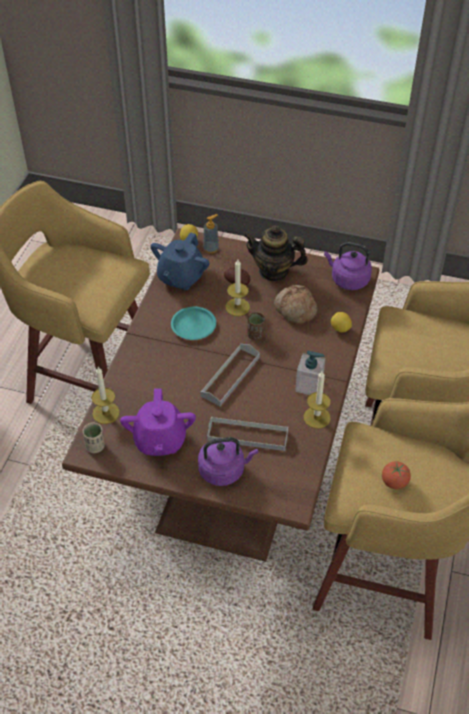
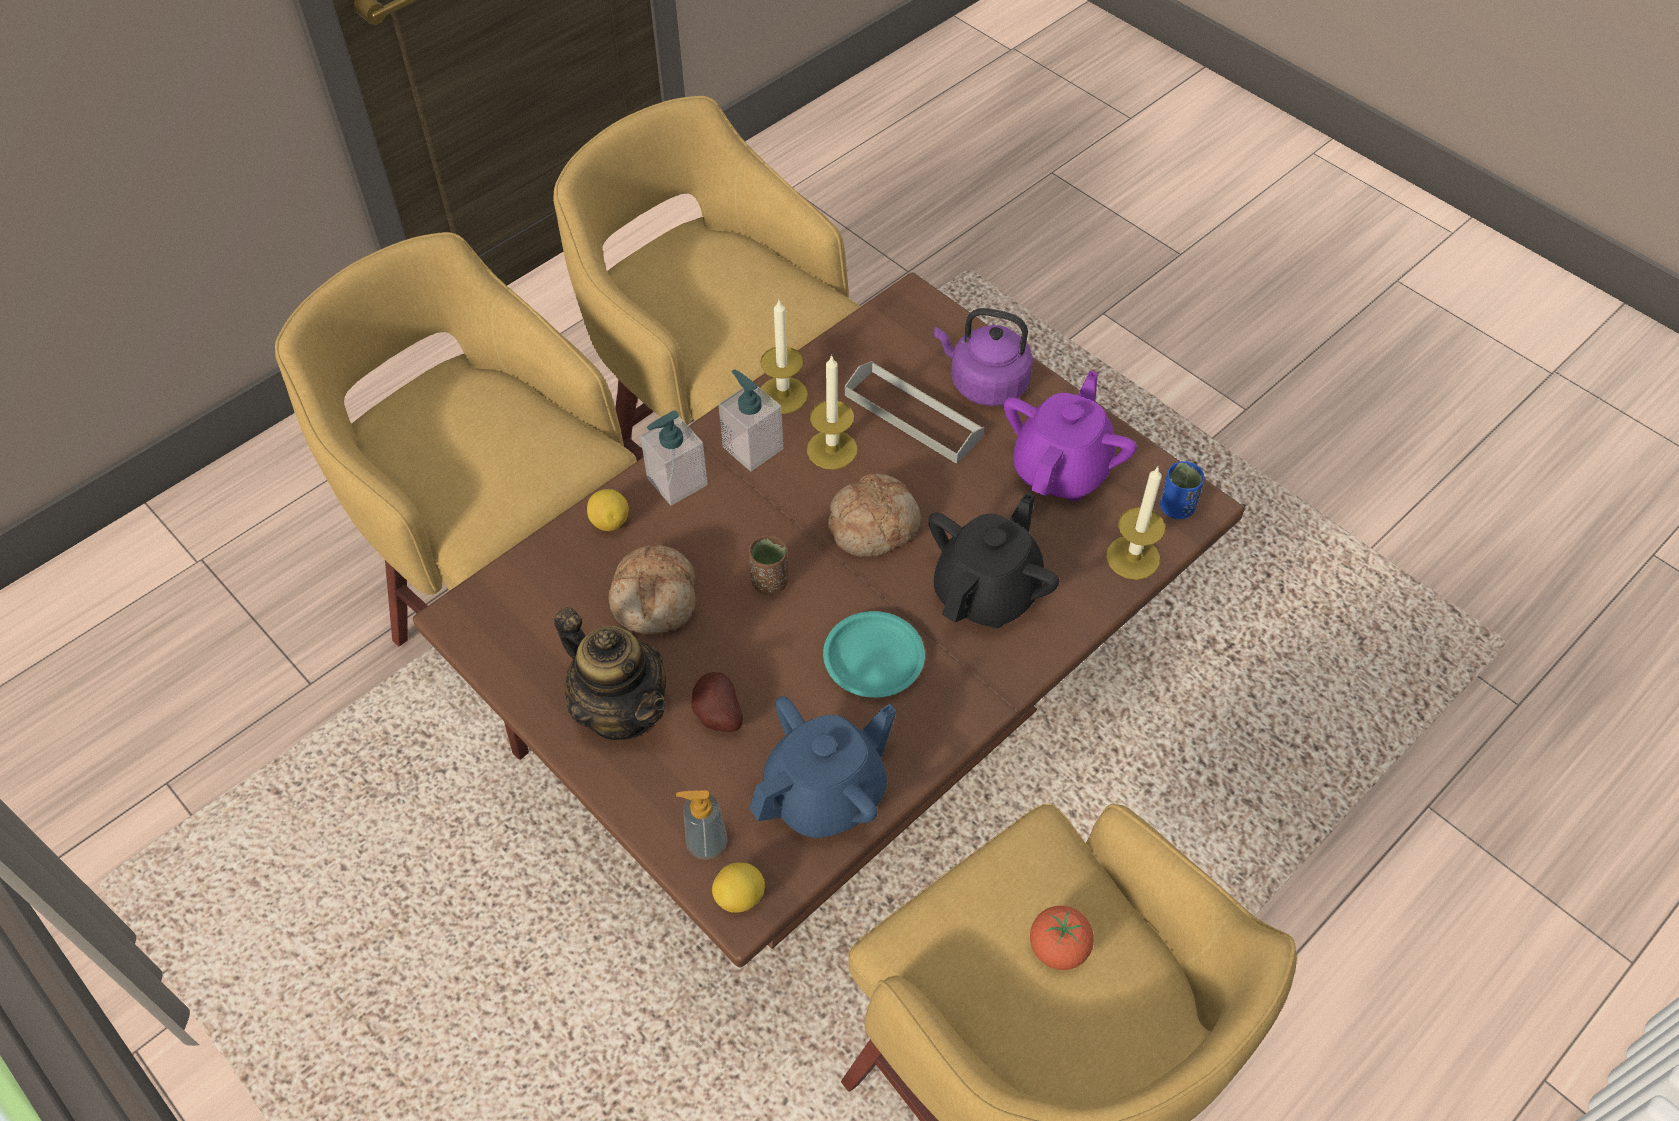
camera: 150 degrees left, 5 degrees up
beige cup [83,423,105,453] -> blue cup [1160,461,1204,519]
grey tray [200,344,260,406] -> bread [828,474,921,557]
candle [226,260,250,316] -> candle moved to [807,354,858,469]
purple kettle [324,242,372,290] -> none
tomato [382,461,411,489] -> tomato moved to [1030,906,1094,970]
none -> soap dispenser [640,410,708,506]
none -> black teapot [928,492,1059,629]

